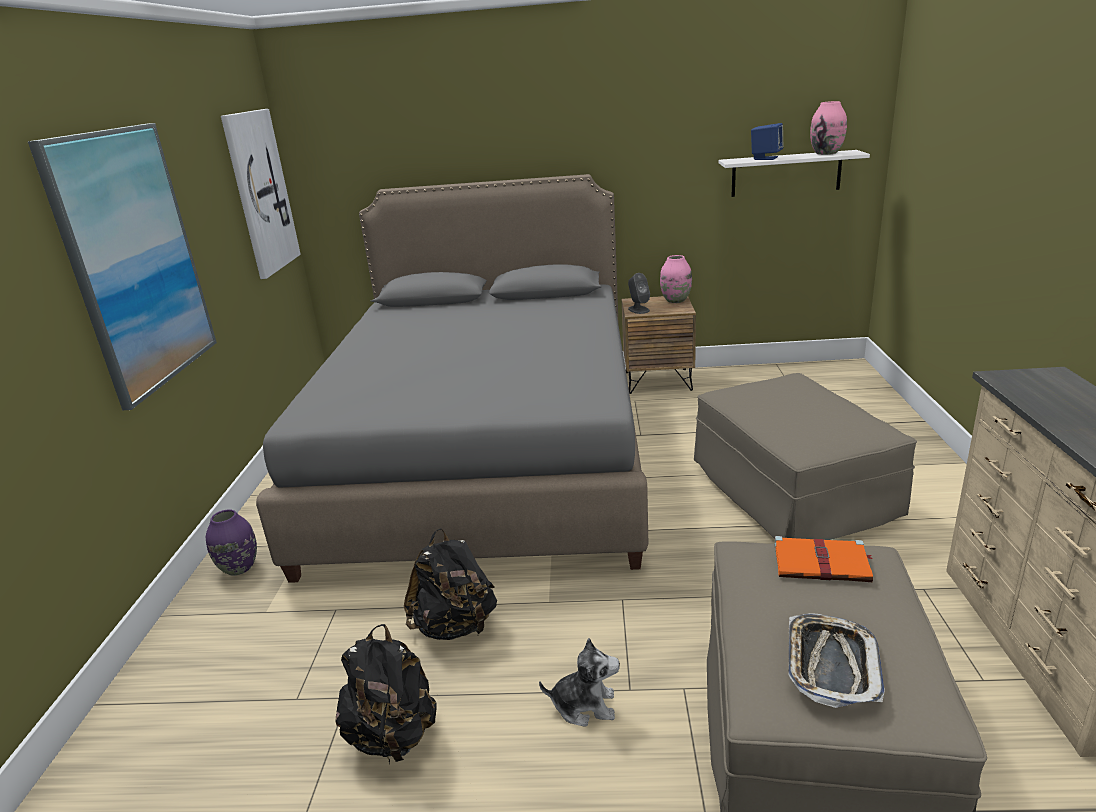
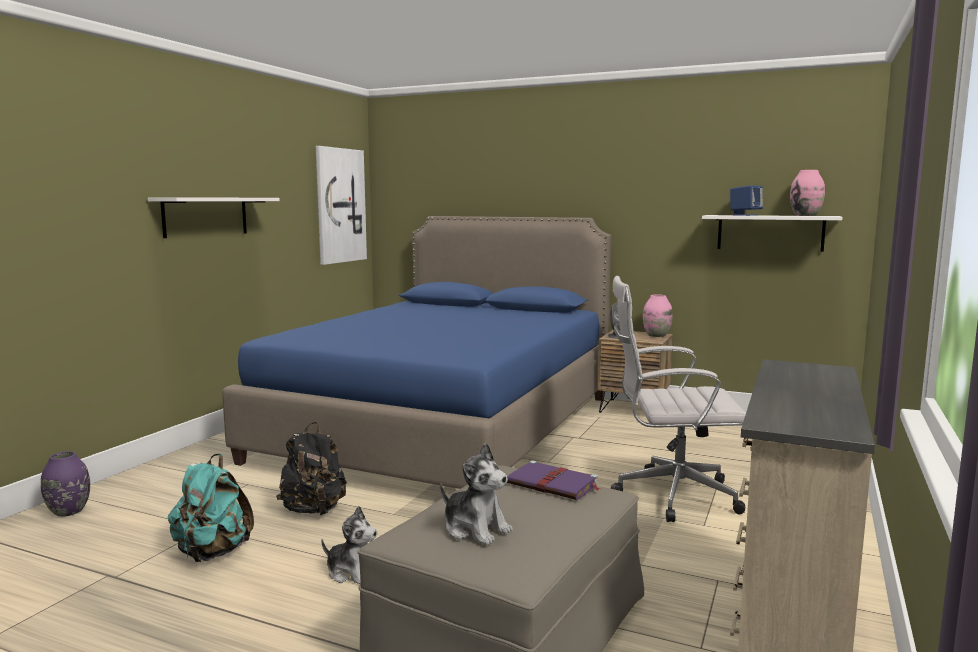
camera: 20 degrees right, 15 degrees down
picture [28,123,217,410] -> white shelf [148,197,280,238]
purple vase [206,509,257,576] -> purple vase moved to [41,451,90,517]
grey bed [256,174,648,583] -> blue bed [222,216,611,489]
black backpack [335,624,437,764] -> turquoise backpack [168,454,254,562]
beige ottoman [694,373,917,540] -> white office chair [611,276,746,522]
orange book [774,536,873,582] -> purple book [507,460,600,500]
tray [788,613,885,708] -> plush toy [440,443,513,545]

